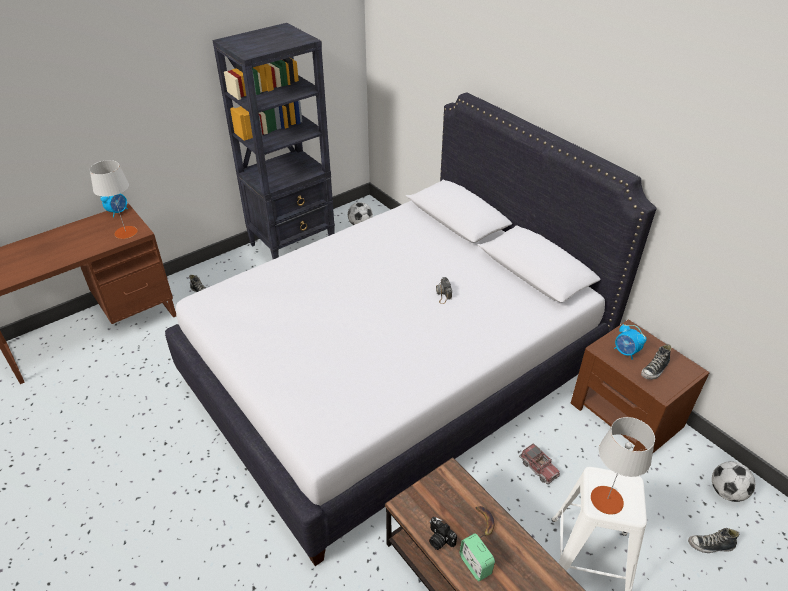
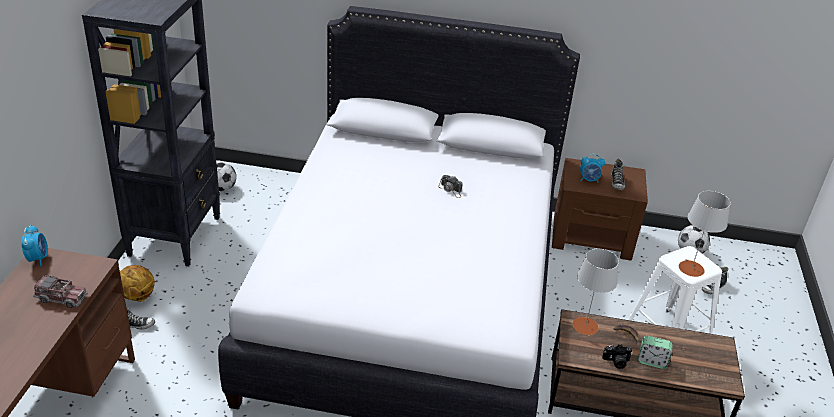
camera: 45 degrees left, 5 degrees down
grey table lamp [90,160,138,239] -> grey table lamp moved to [573,249,619,335]
toy truck [519,443,560,484] -> toy truck moved to [33,275,88,308]
none -> basketball [120,265,155,302]

